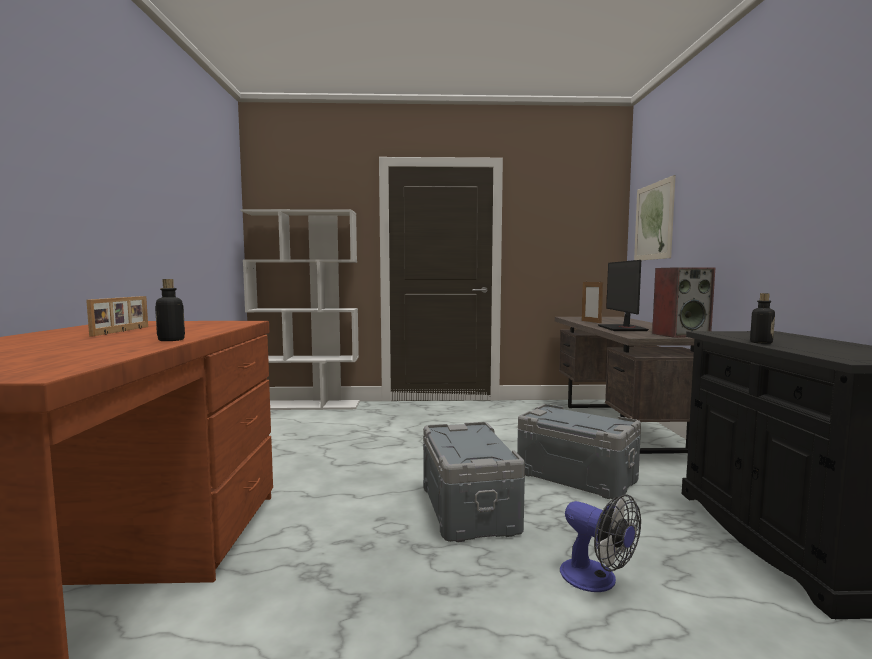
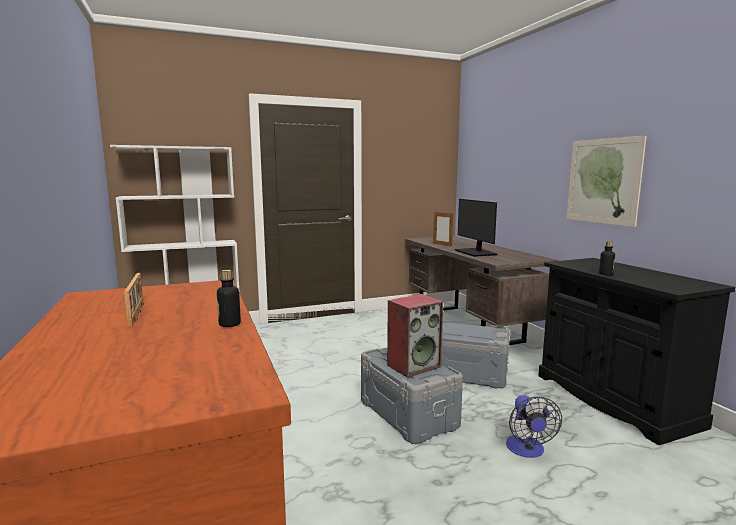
camera: 20 degrees left, 5 degrees up
fan [560,494,641,592] -> fan turned 60 degrees clockwise [506,395,562,458]
picture [634,175,675,260] -> picture moved to [566,135,646,227]
speaker [652,267,715,338] -> speaker moved to [387,294,443,378]

